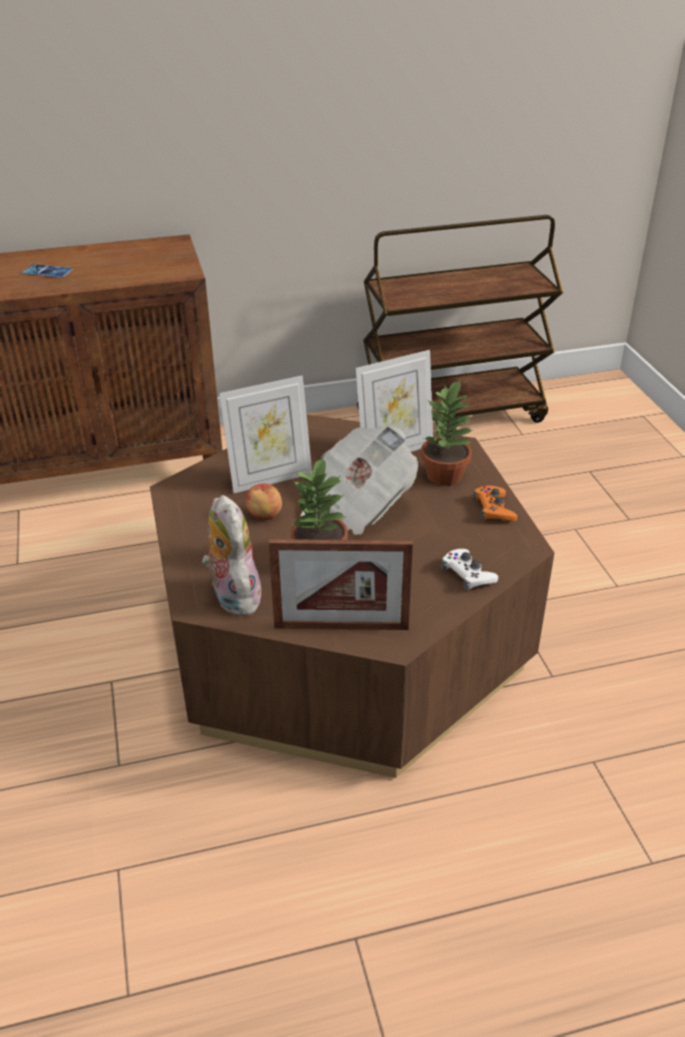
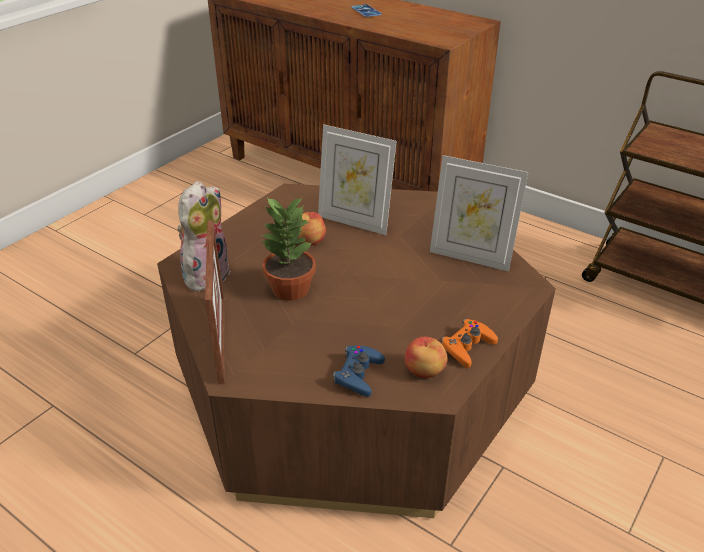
camera: 50 degrees right, 0 degrees up
picture frame [269,539,413,630] -> picture frame turned 150 degrees counterclockwise [205,220,225,384]
newspaper [301,425,418,535] -> none
potted plant [421,379,473,486] -> none
white game controller [441,549,498,591] -> blue game controller [333,345,385,397]
none -> apple [405,337,448,378]

